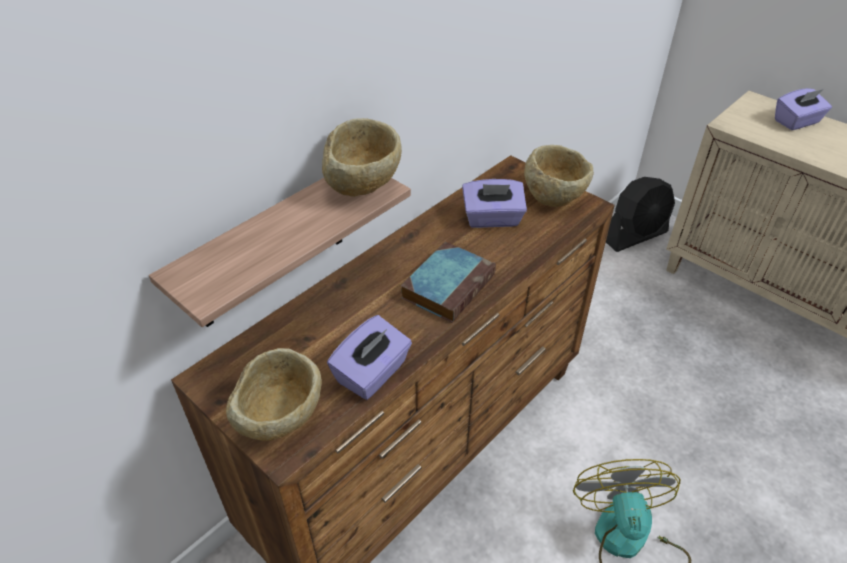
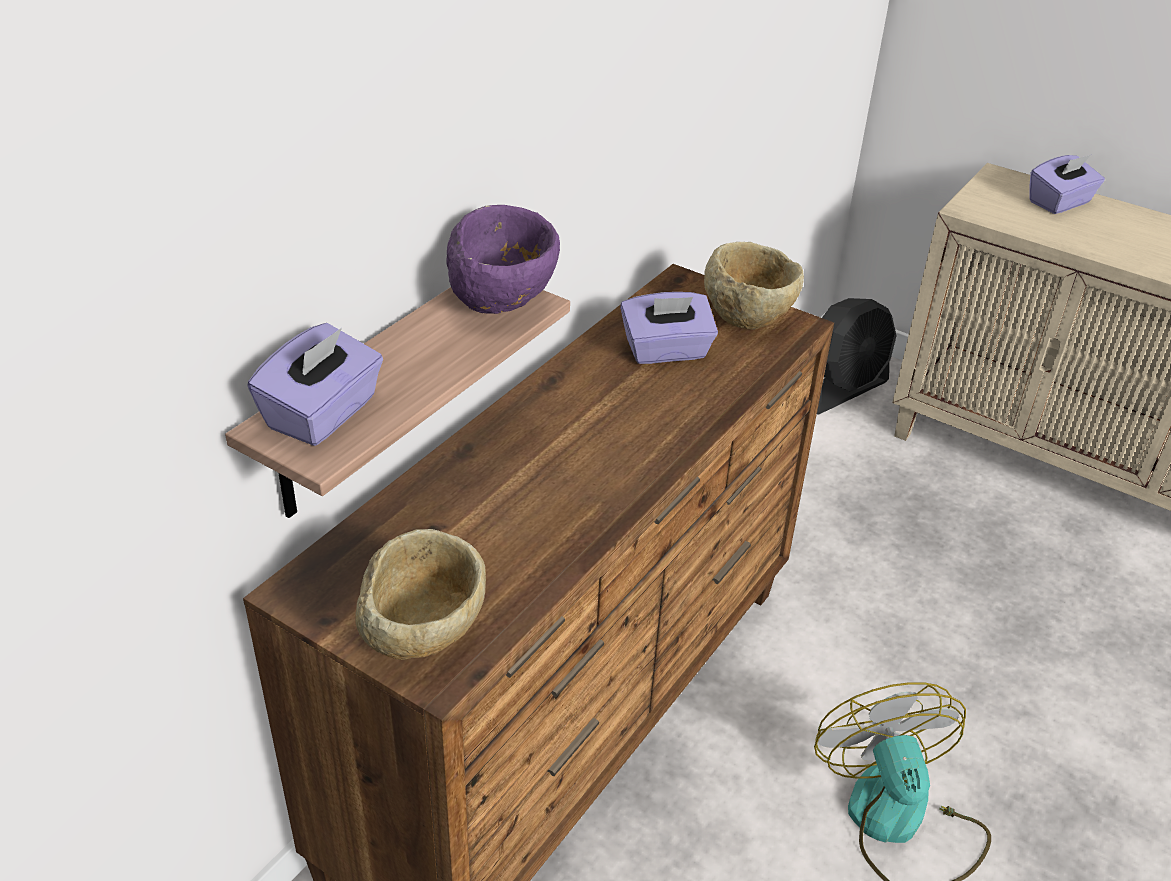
camera: 10 degrees left, 5 degrees down
beige bowl [322,118,402,197] -> purple bowl [447,205,560,314]
purple tissue box [327,315,412,400] -> purple tissue box moved to [247,323,383,446]
book [401,242,496,323] -> none

